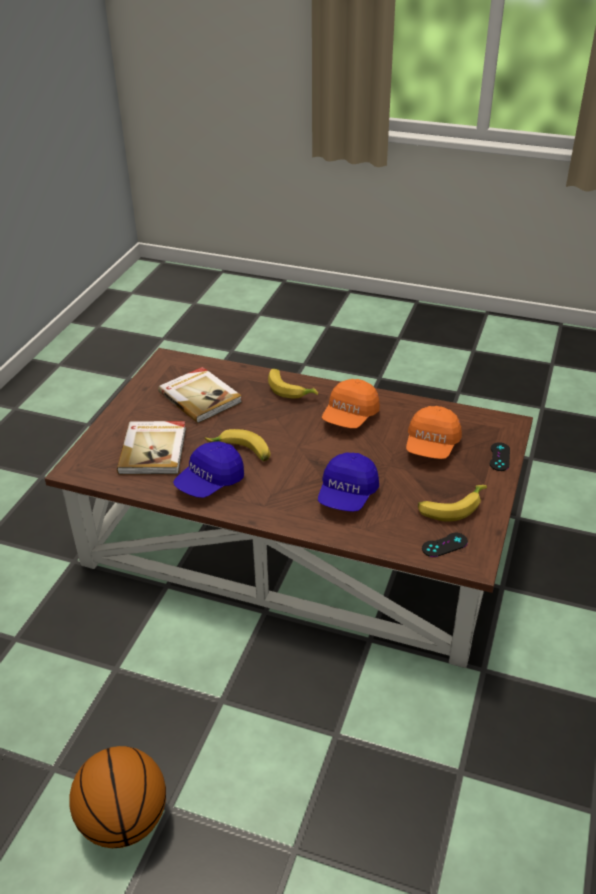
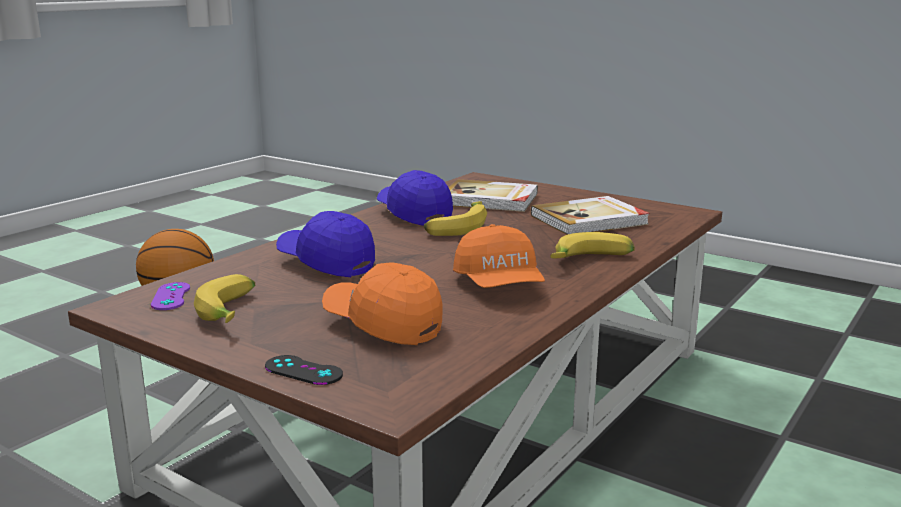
camera: 105 degrees right, 20 degrees down
orange cap [322,379,380,428] -> orange cap turned 150 degrees counterclockwise [453,224,545,288]
black game controller [422,533,468,557] -> purple game controller [151,282,190,310]

